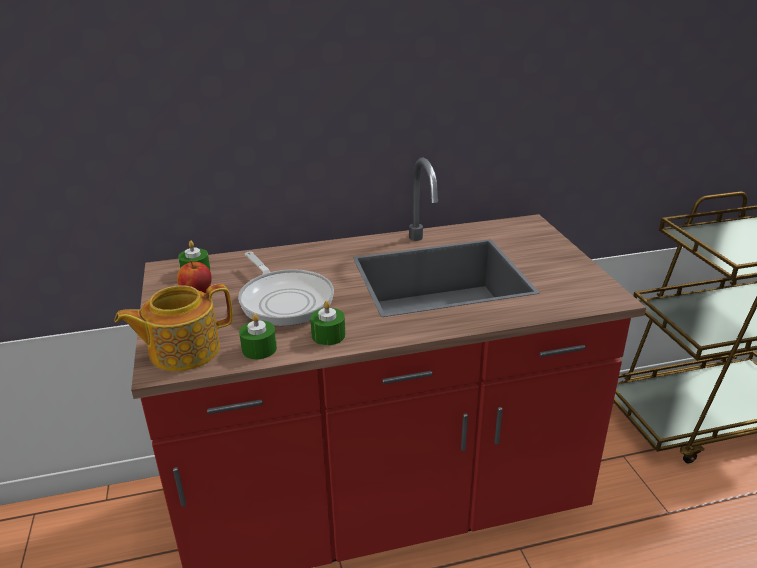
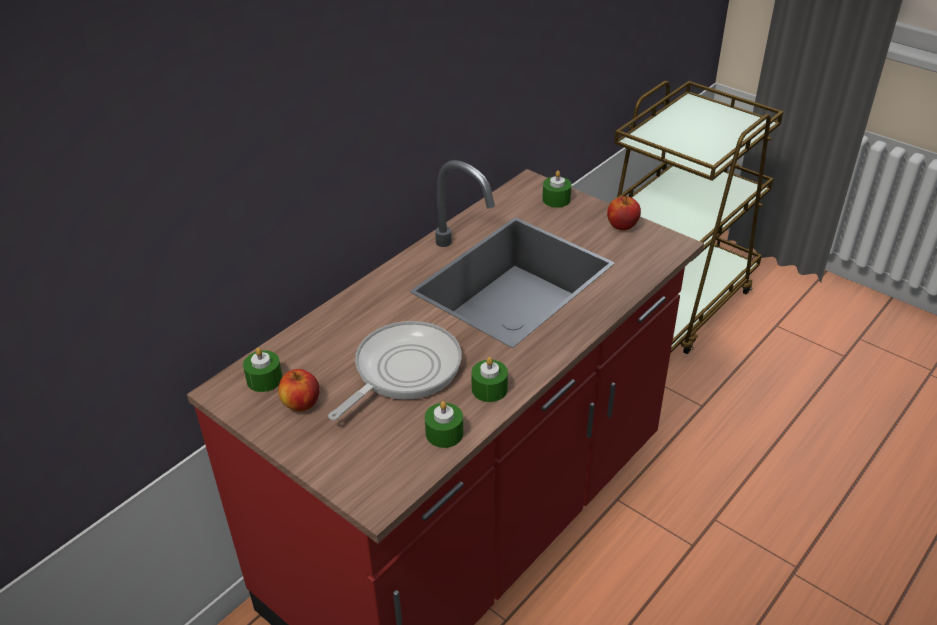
camera: 35 degrees left, 10 degrees up
teapot [114,284,233,371] -> none
frying pan [238,252,334,326] -> frying pan turned 75 degrees counterclockwise [328,321,462,420]
none -> green candle [542,170,572,208]
none -> apple [607,195,641,231]

